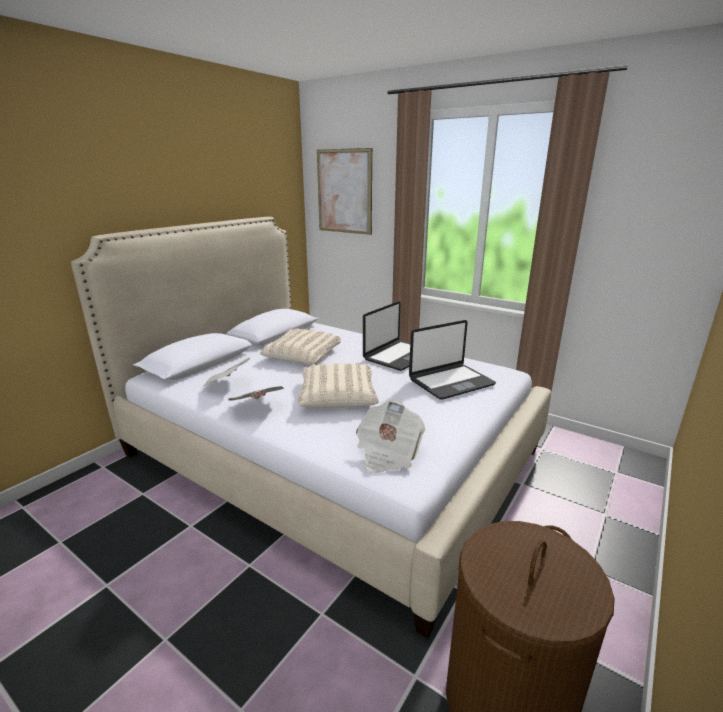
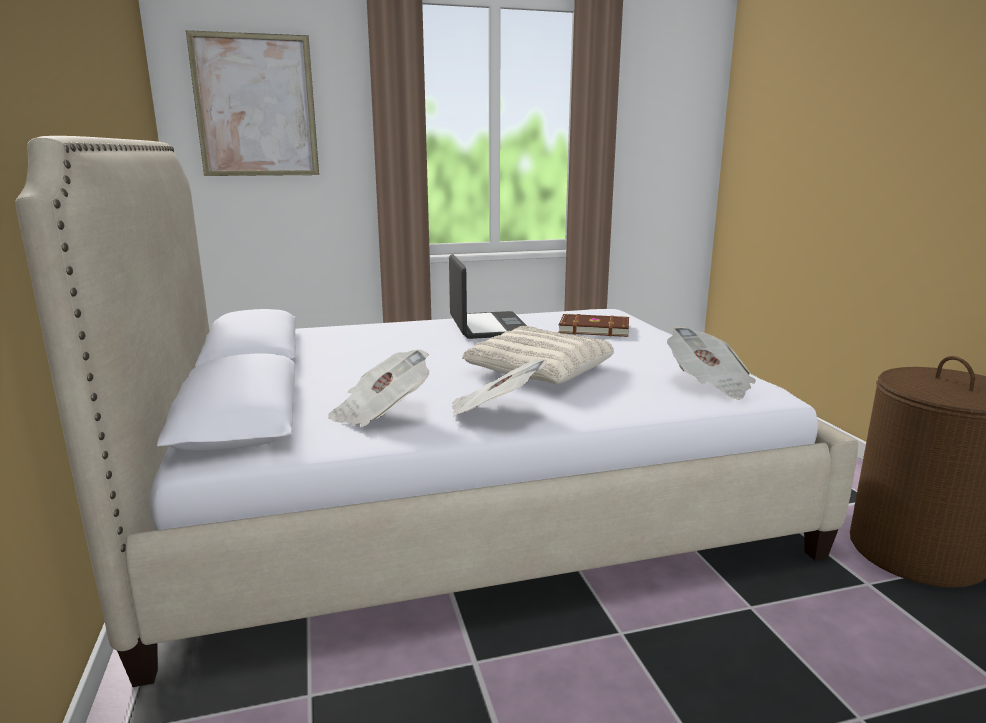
camera: 50 degrees left, 5 degrees down
beige pillow [260,329,341,364] -> none
laptop [409,320,496,400] -> brown book [558,314,629,337]

